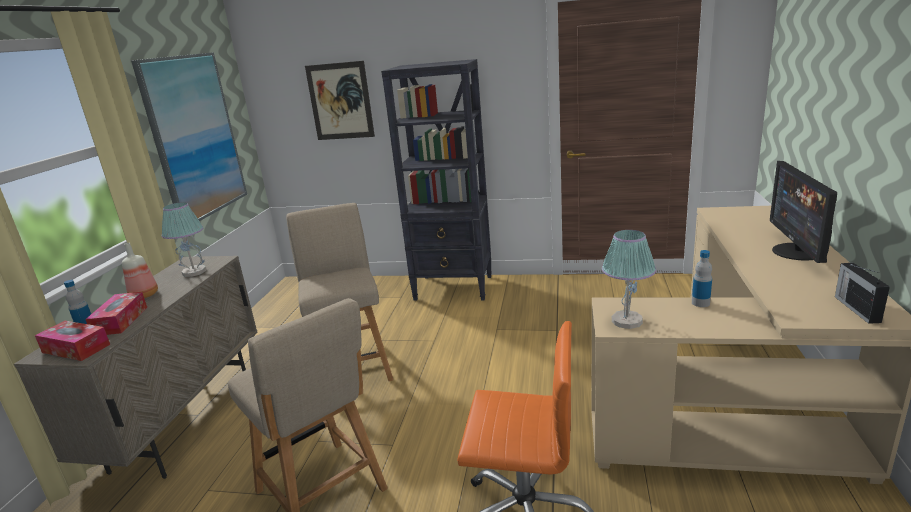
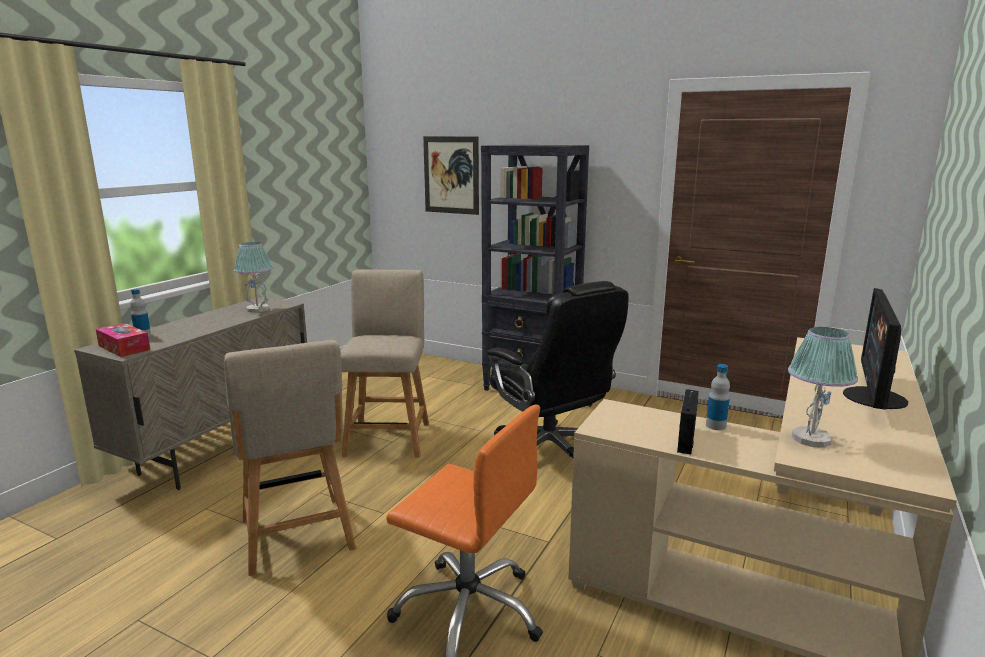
camera: 15 degrees right, 5 degrees down
tissue box [85,292,147,335] -> none
bottle [122,243,158,298] -> none
picture [131,52,247,221] -> none
table lamp [602,230,656,329] -> table lamp moved to [788,327,858,448]
radio [835,263,890,324] -> radio moved to [677,389,699,454]
none -> black office chair [487,281,629,459]

